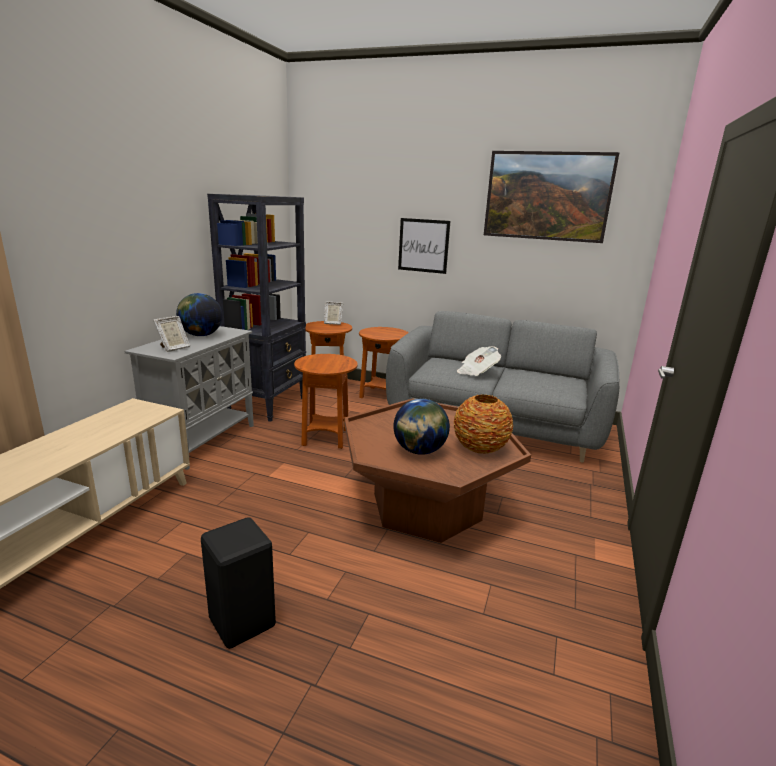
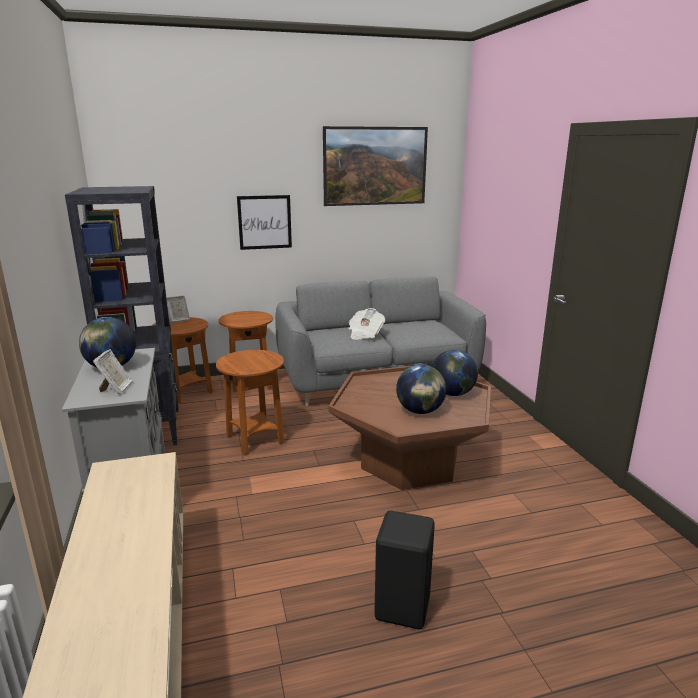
camera: 35 degrees left, 0 degrees up
vase [454,394,513,454] -> globe [432,350,478,396]

